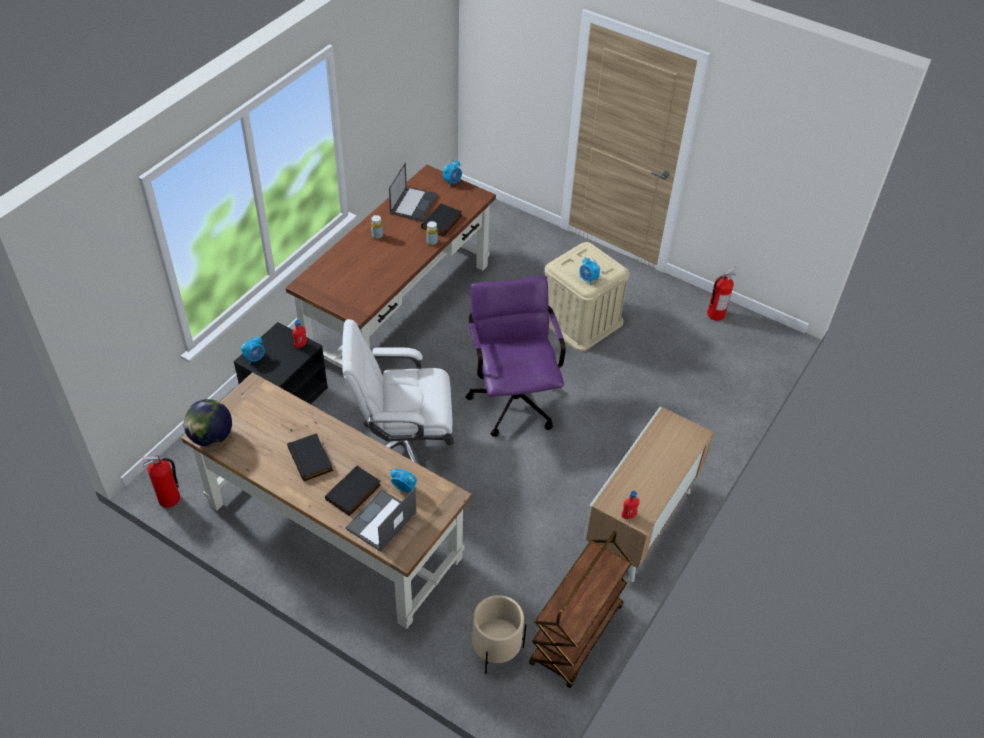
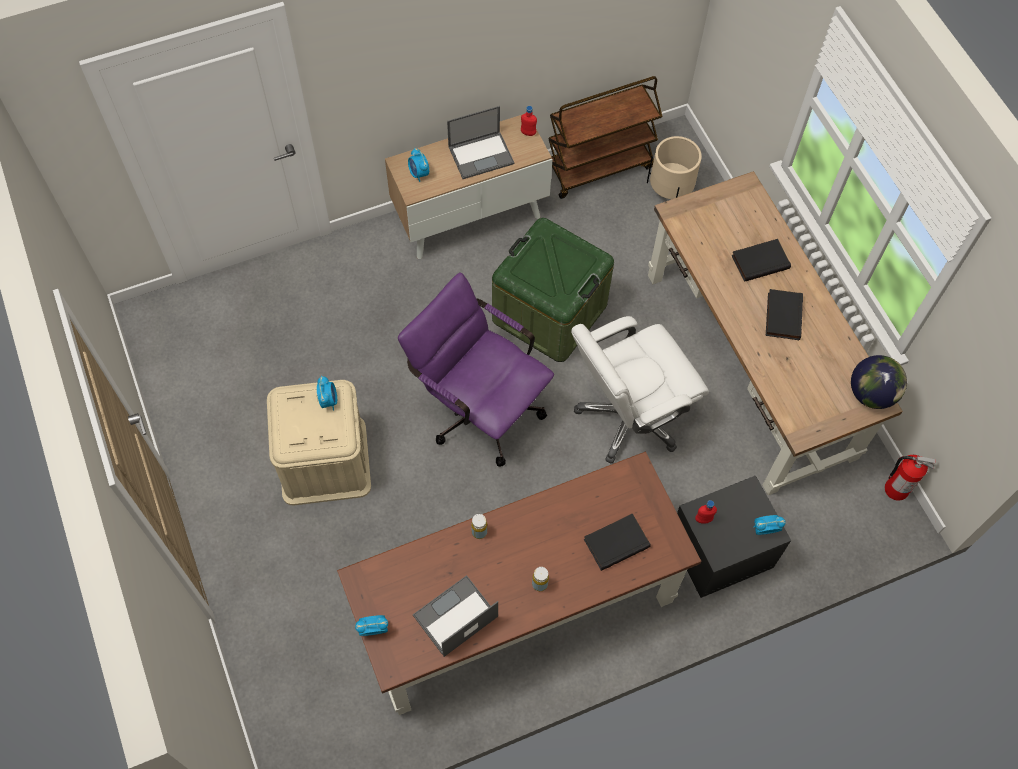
camera: 145 degrees left, 15 degrees up
white office chair [342,319,454,465] -> white office chair turned 120 degrees clockwise [571,316,709,464]
laptop [345,488,416,552] -> laptop moved to [447,106,514,179]
alarm clock [390,468,417,493] -> alarm clock moved to [408,148,429,182]
black book [421,203,462,237] -> black book moved to [584,513,651,571]
purple office chair [466,275,566,437] -> purple office chair turned 105 degrees clockwise [398,272,554,467]
fire extinguisher [707,267,736,321] -> none
none -> green storage box [492,218,614,362]

